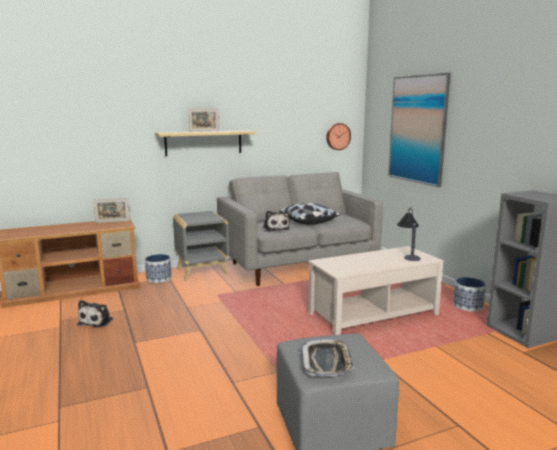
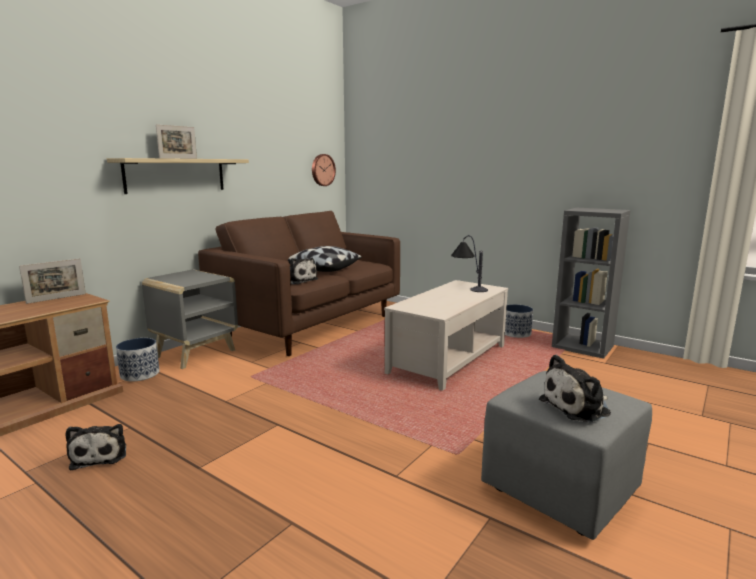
camera: 30 degrees left, 0 degrees up
grey sofa [217,172,383,286] -> brown sofa [198,211,400,356]
tray [301,339,354,376] -> plush toy [539,354,611,422]
picture [388,73,451,187] -> none

